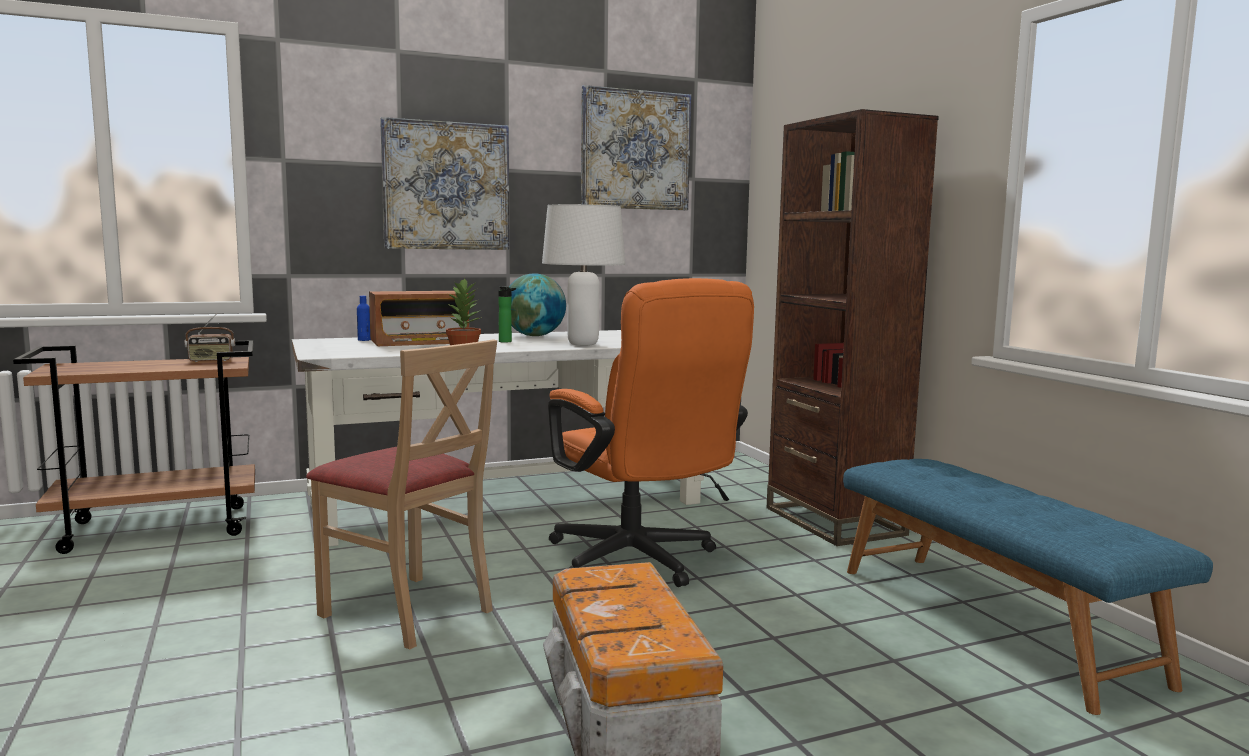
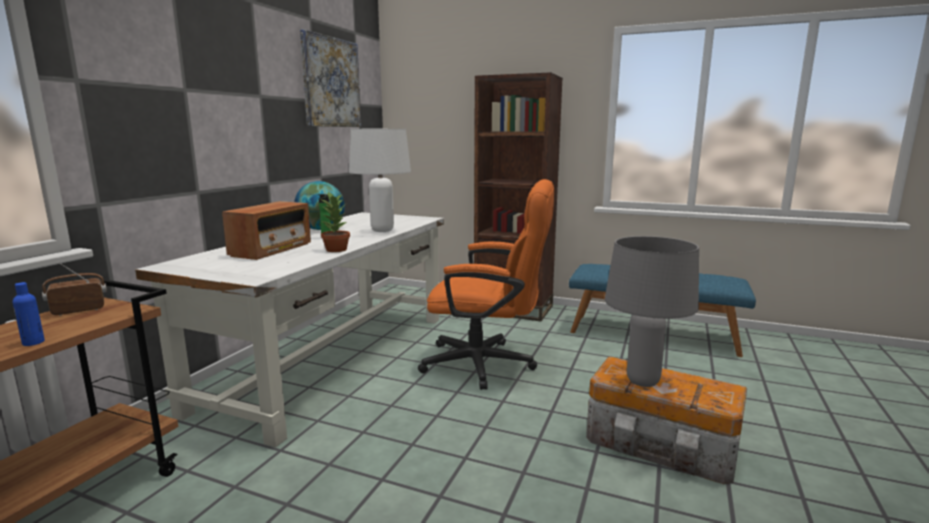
camera: 45 degrees left, 5 degrees up
radio [184,313,235,362] -> radio turned 150 degrees counterclockwise [42,263,107,316]
beige chair [306,339,497,650] -> none
blue bottle [357,296,371,341] -> blue bottle moved to [13,282,45,346]
picture [380,117,509,250] -> none
none -> grey table lamp [605,236,699,387]

